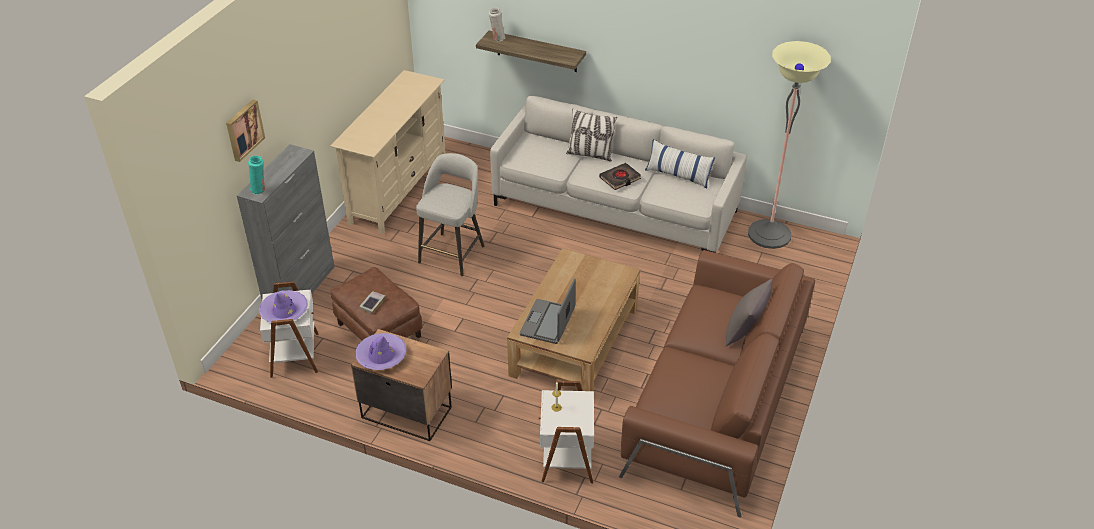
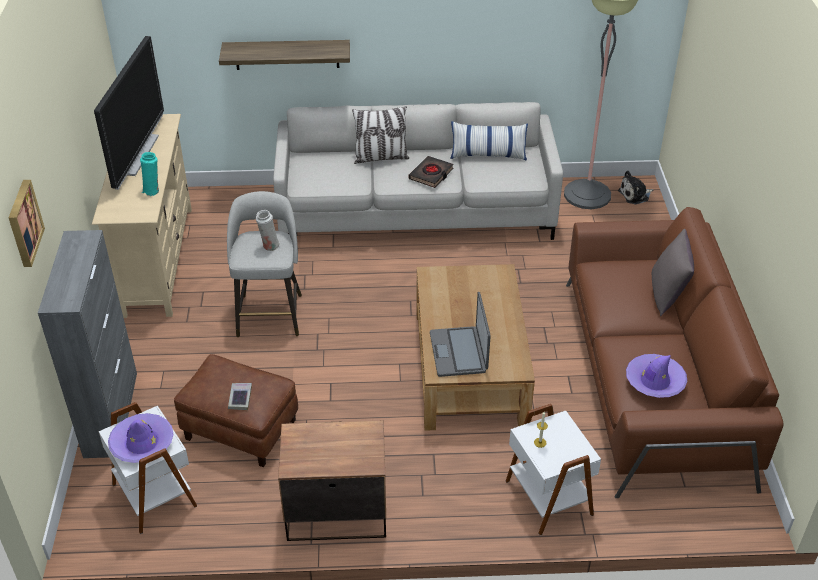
camera: 25 degrees left, 0 degrees up
turquoise vase [248,156,265,194] -> turquoise vase moved to [140,152,159,196]
purple hat [355,333,407,370] -> purple hat moved to [626,354,687,398]
white vase [489,7,505,41] -> white vase moved to [256,210,280,251]
none -> television [94,36,164,190]
none -> plush toy [618,171,653,204]

